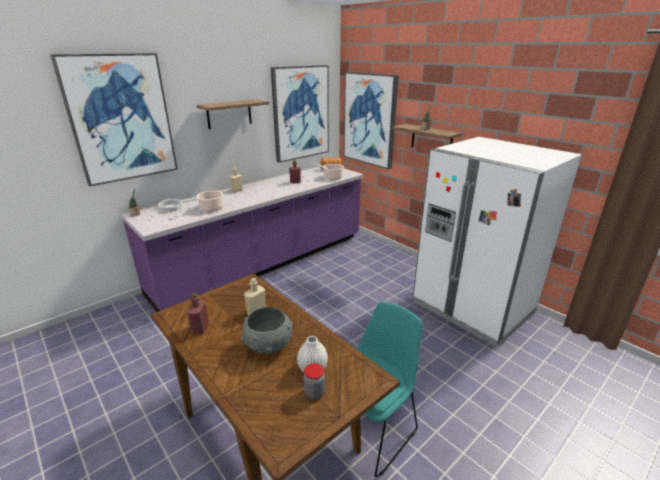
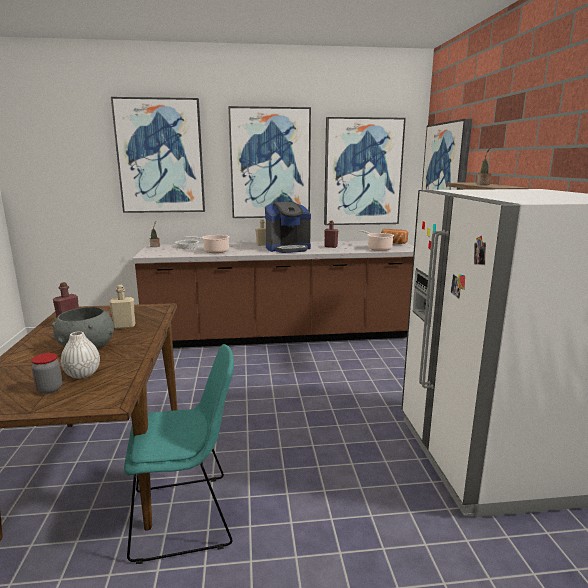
camera: 35 degrees right, 10 degrees down
purple counter [121,166,364,312] -> brown counter [132,241,414,348]
shelf [197,99,269,129] -> picture [228,106,311,218]
none -> coffee machine [265,202,311,253]

